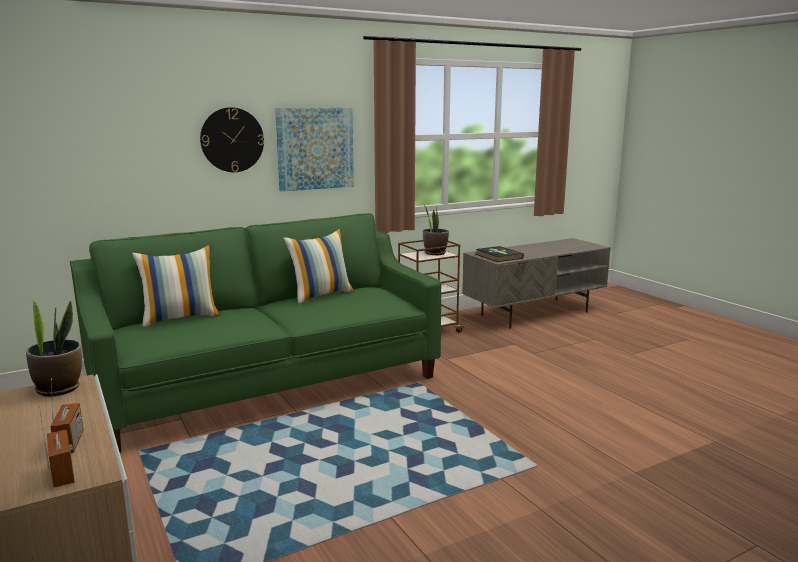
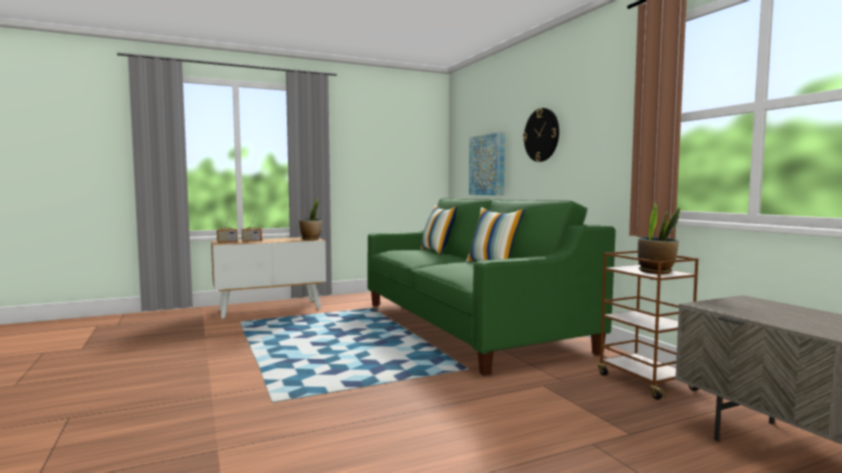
camera: 95 degrees right, 10 degrees down
picture [275,107,354,192] -> picture moved to [469,131,505,195]
book [476,246,524,262] -> none

